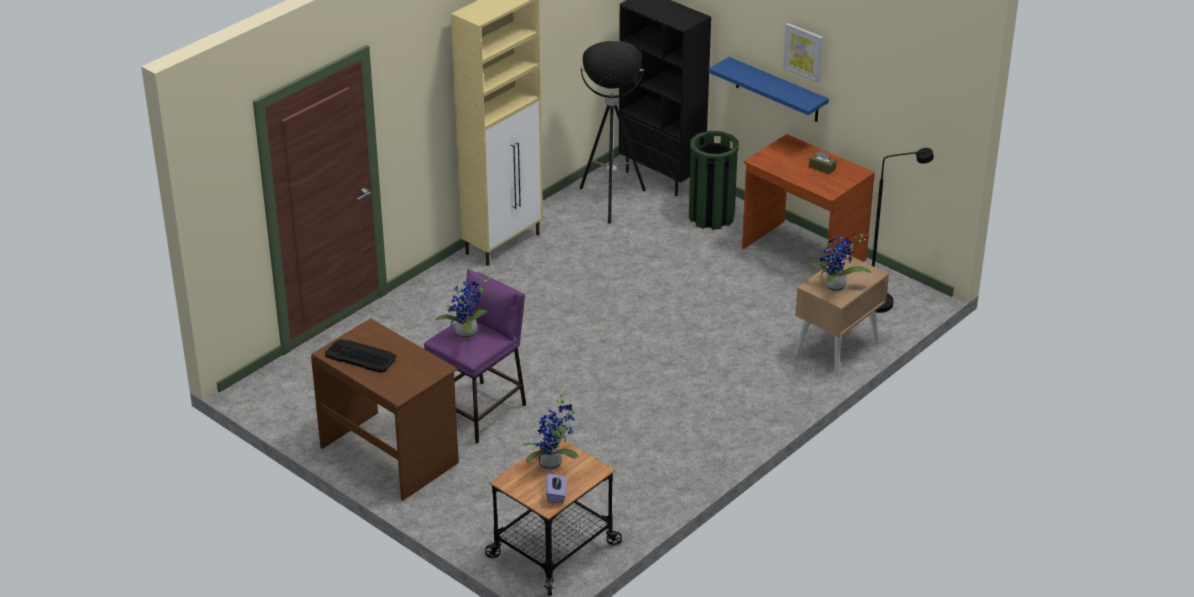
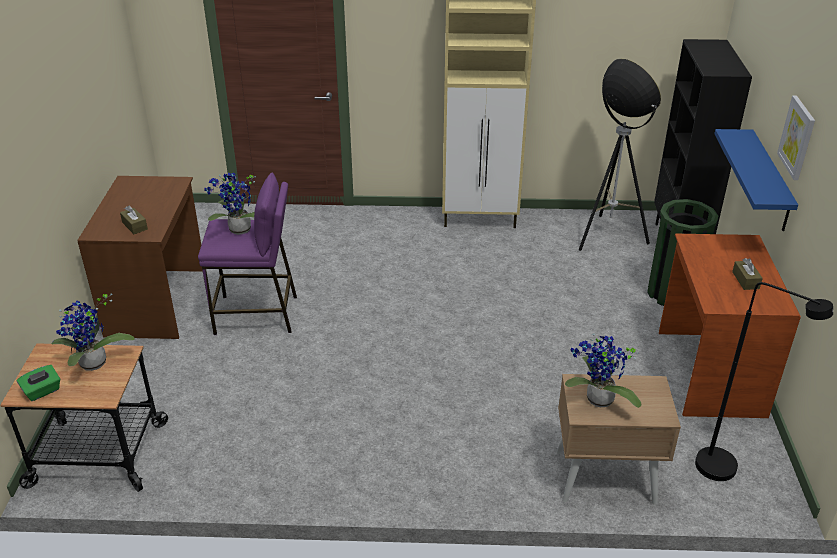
camera: 50 degrees right, 0 degrees up
keyboard [325,339,397,373] -> none
purple tissue box [546,473,567,503] -> green tissue box [17,365,60,401]
none -> brown tissue box [120,206,148,234]

